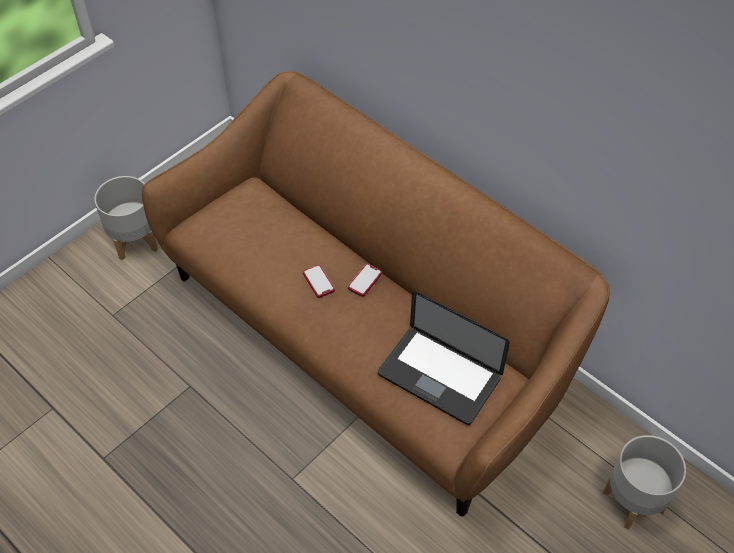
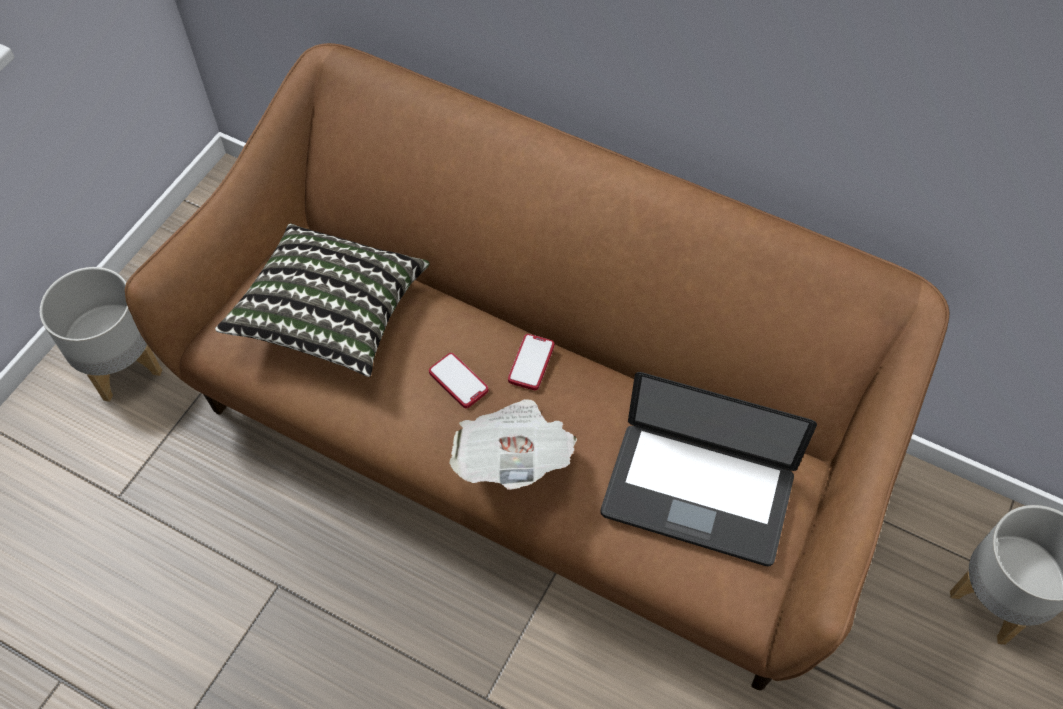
camera: 15 degrees left, 5 degrees up
none -> pillow [215,223,429,377]
none -> newspaper [449,399,577,490]

